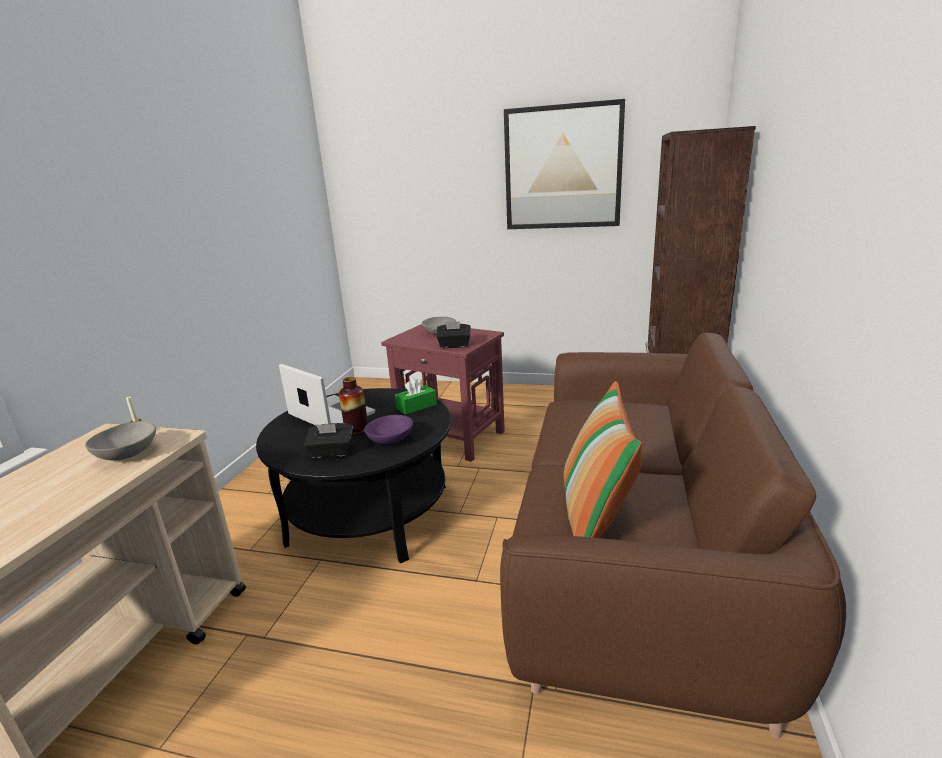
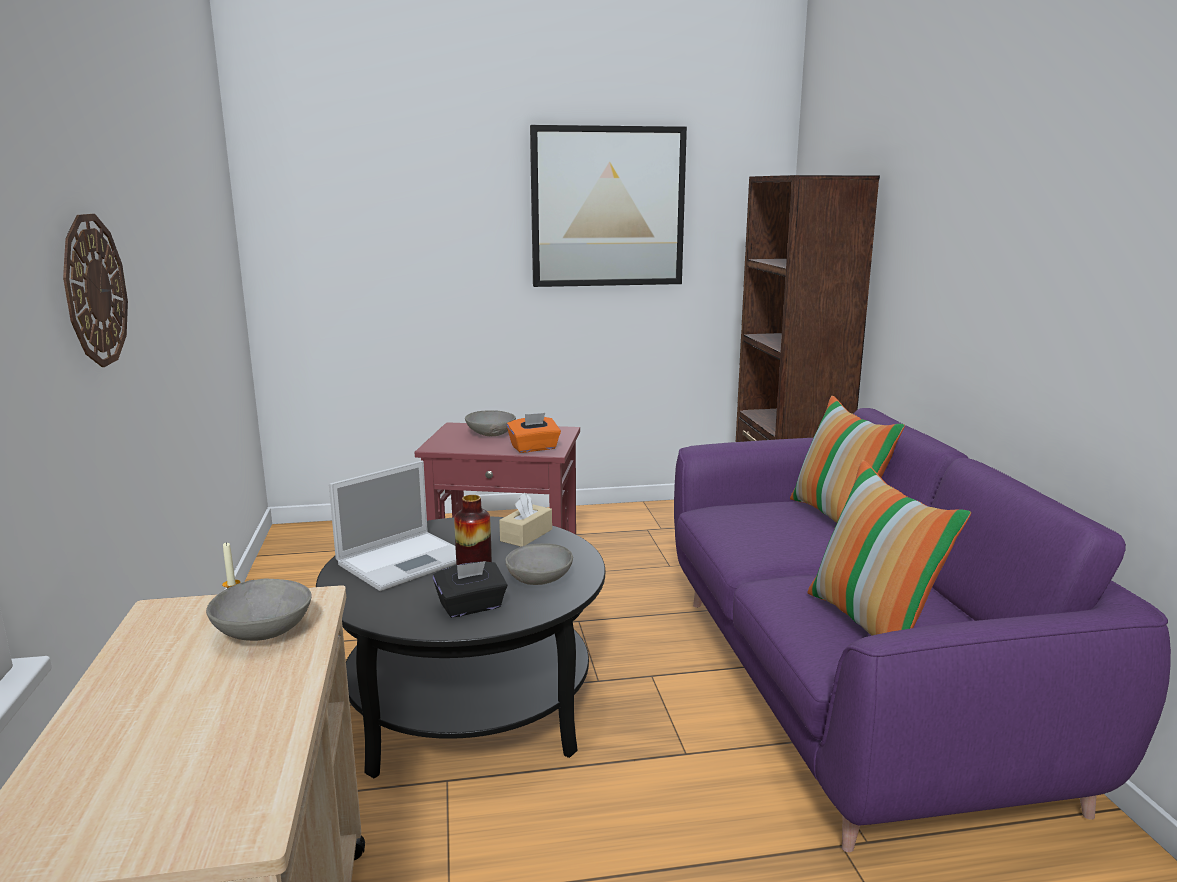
camera: 25 degrees left, 5 degrees down
laptop [279,364,375,425] -> laptop turned 120 degrees clockwise [329,461,456,591]
purple bowl [365,415,413,444] -> grey bowl [505,544,573,585]
green tissue box [395,377,437,415] -> beige tissue box [499,492,552,547]
black tissue box [436,321,471,348] -> orange tissue box [507,413,561,453]
brown sofa [500,333,846,738] -> purple sofa [674,408,1171,852]
none -> wall clock [63,214,128,367]
none -> pillow [790,396,905,522]

